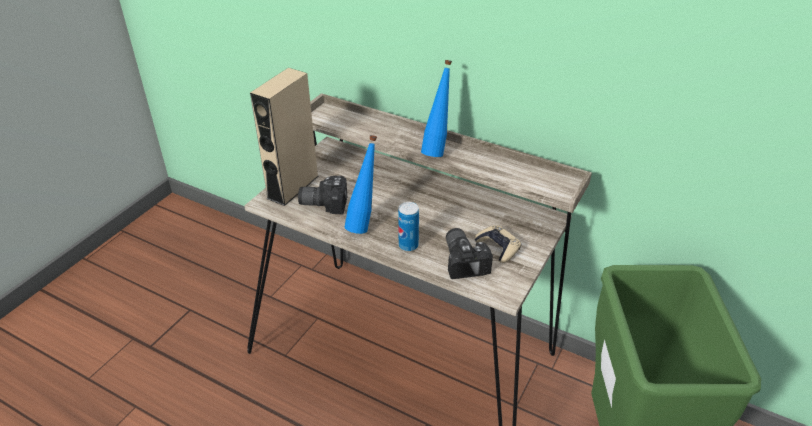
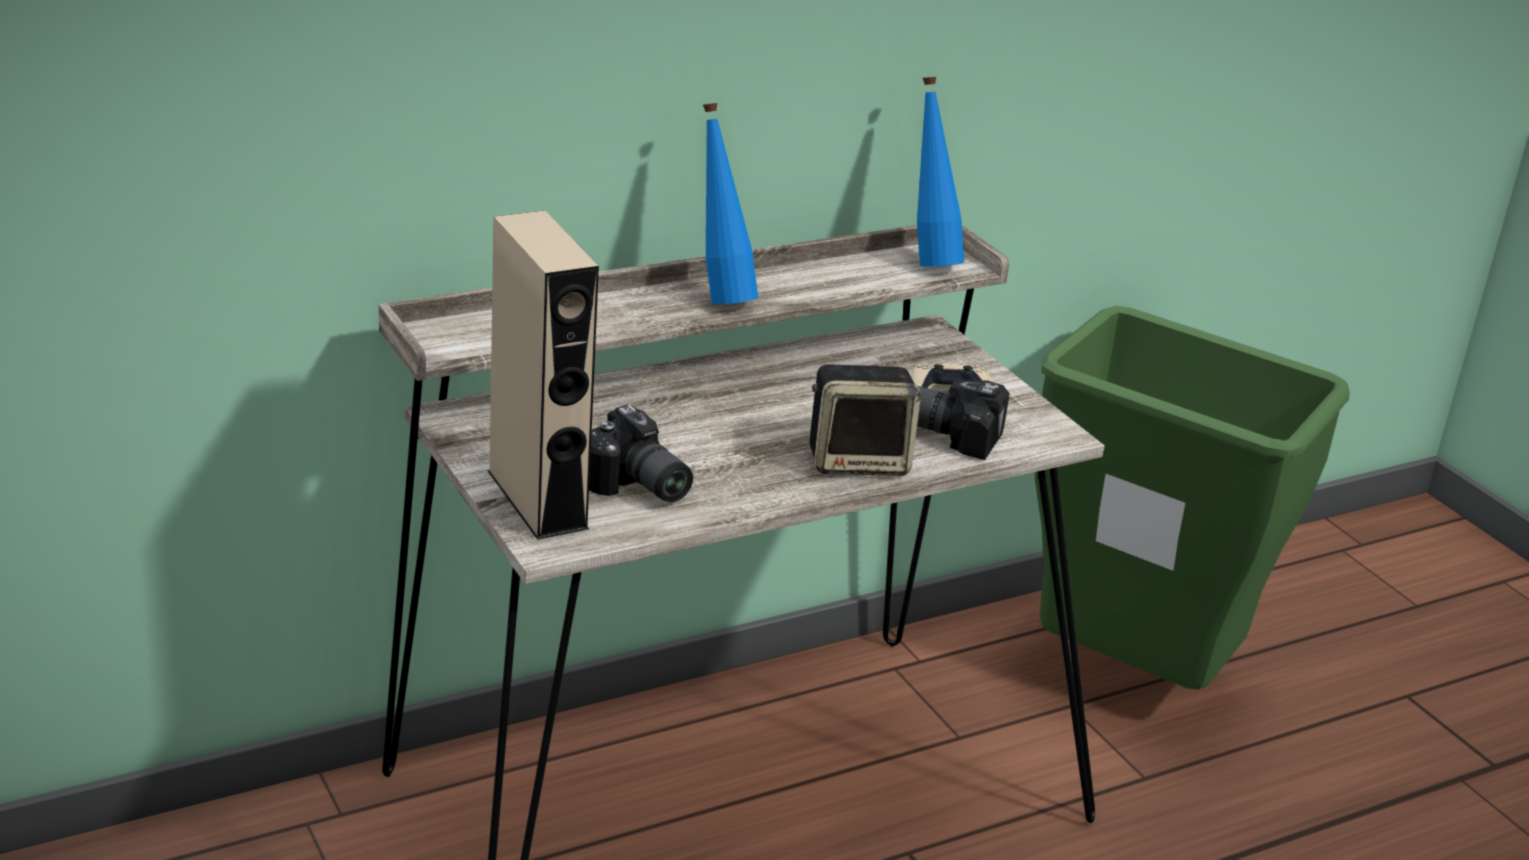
camera: 60 degrees left, 10 degrees down
camera [298,176,347,214] -> camera turned 75 degrees counterclockwise [589,405,693,502]
blue bottle [345,135,377,234] -> blue bottle moved to [917,77,964,267]
can [398,202,419,251] -> speaker [809,364,921,476]

